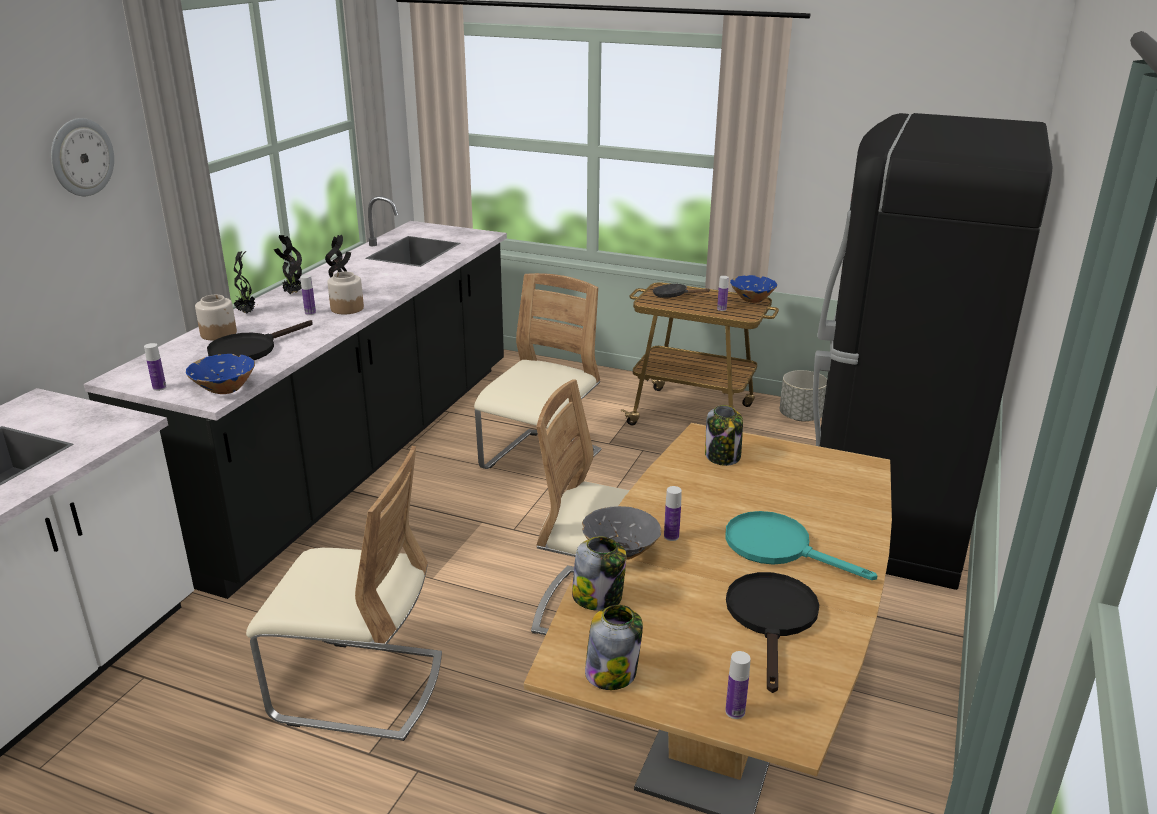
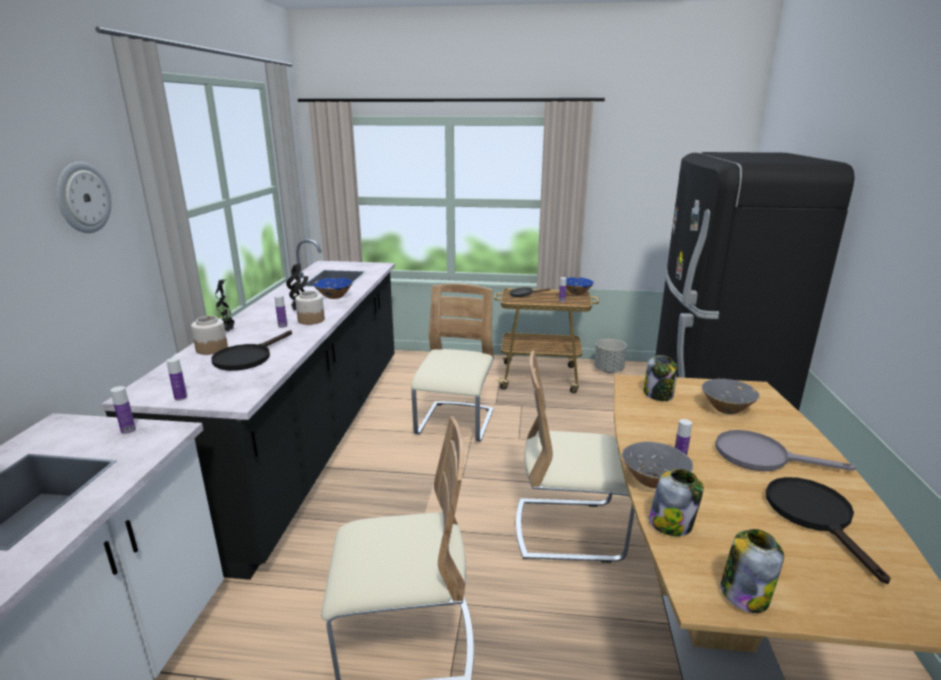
camera: 15 degrees left, 5 degrees down
blue bowl [186,354,255,394] -> blue bowl moved to [313,278,352,299]
potted plant [274,235,302,294] -> none
turquoise frying pan [725,511,877,580] -> grey frying pan [715,430,856,471]
bottle [725,651,751,719] -> bottle moved to [110,386,136,434]
none -> grey bowl [702,379,760,414]

